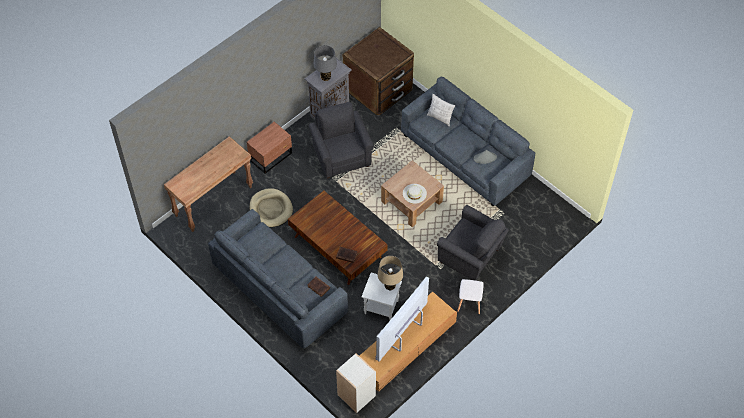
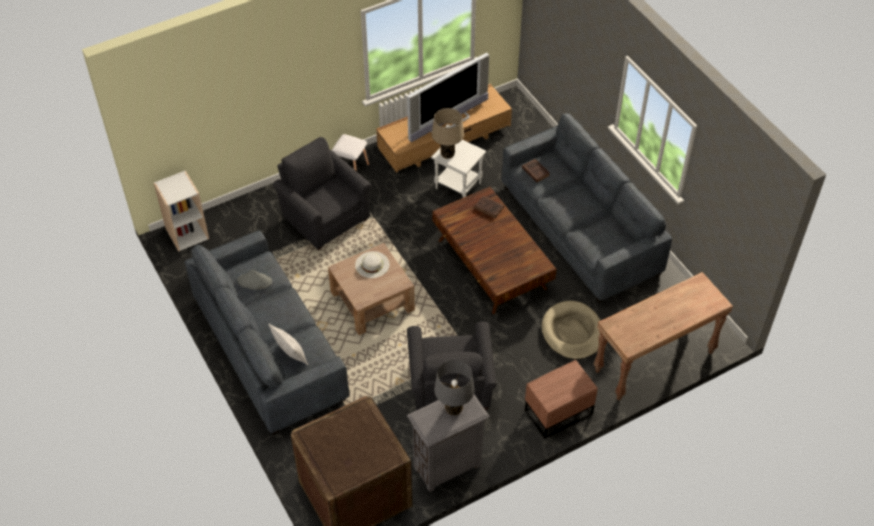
camera: 165 degrees left, 5 degrees down
bookcase [336,353,376,413] -> bookcase moved to [154,170,209,252]

